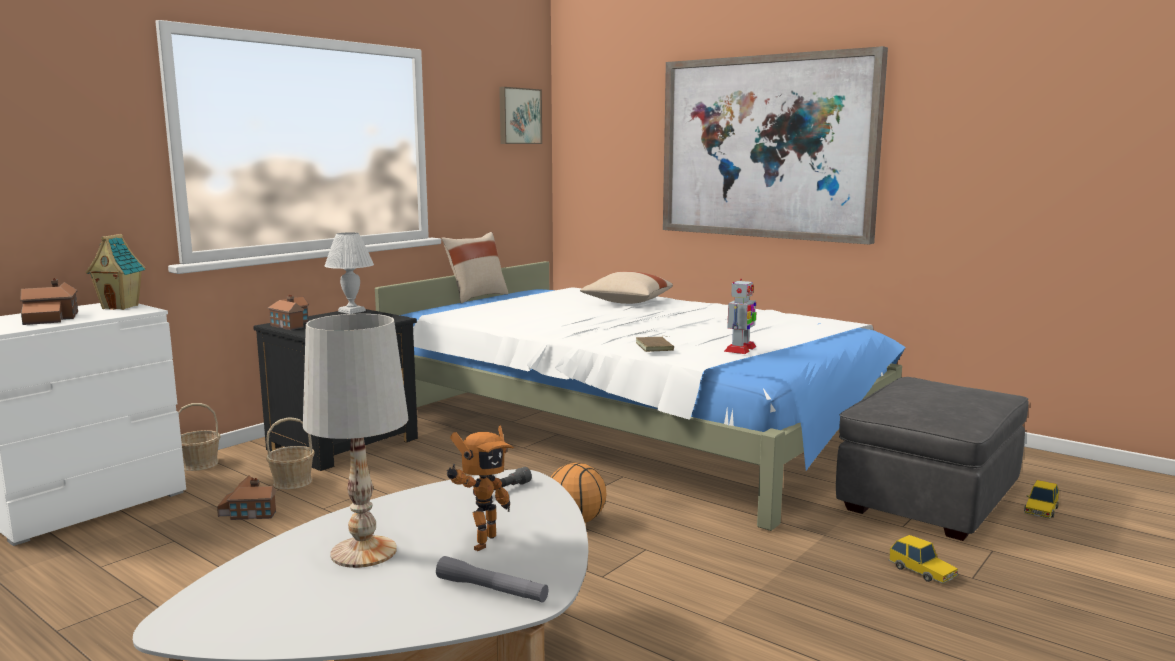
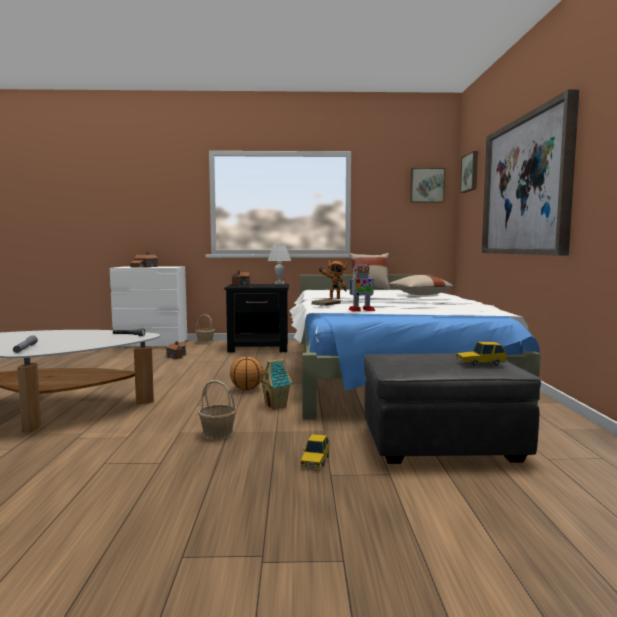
camera: 50 degrees right, 5 degrees down
toy house [86,234,145,310] -> toy house moved to [260,359,292,409]
basket [266,417,315,489] -> basket moved to [198,380,236,440]
white table lamp [303,314,408,568] -> none
toy robot [447,425,514,551] -> toy robot moved to [319,260,349,299]
toy car [1024,480,1059,519] -> toy car moved to [456,341,506,366]
none -> picture [460,151,478,193]

